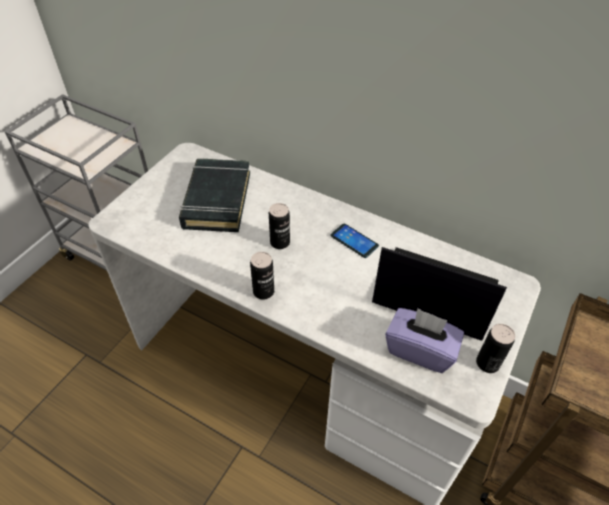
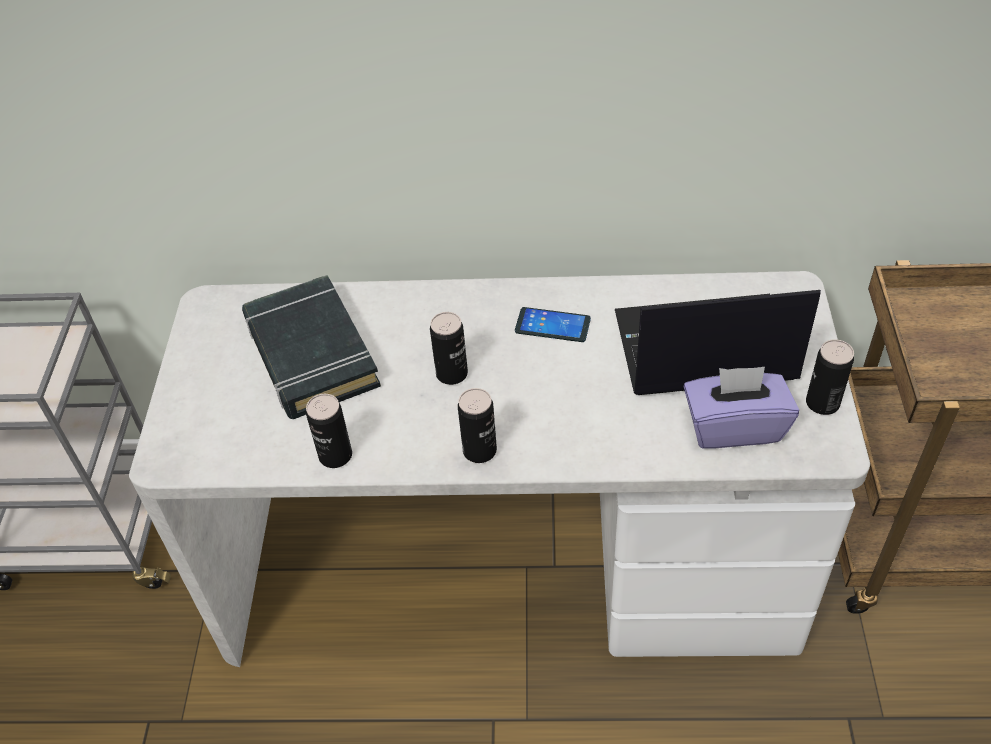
camera: 25 degrees left, 0 degrees up
none -> can [306,394,352,468]

